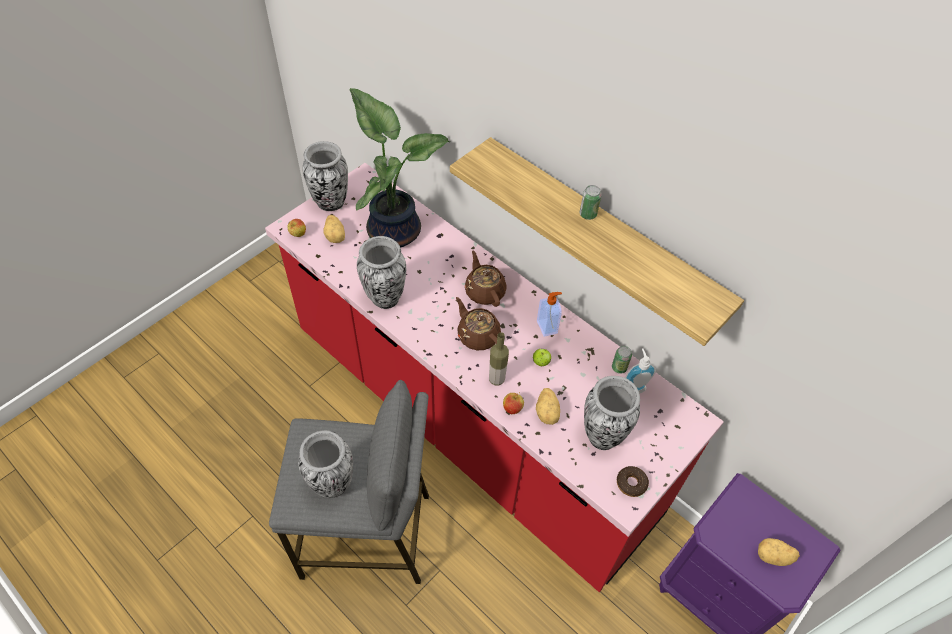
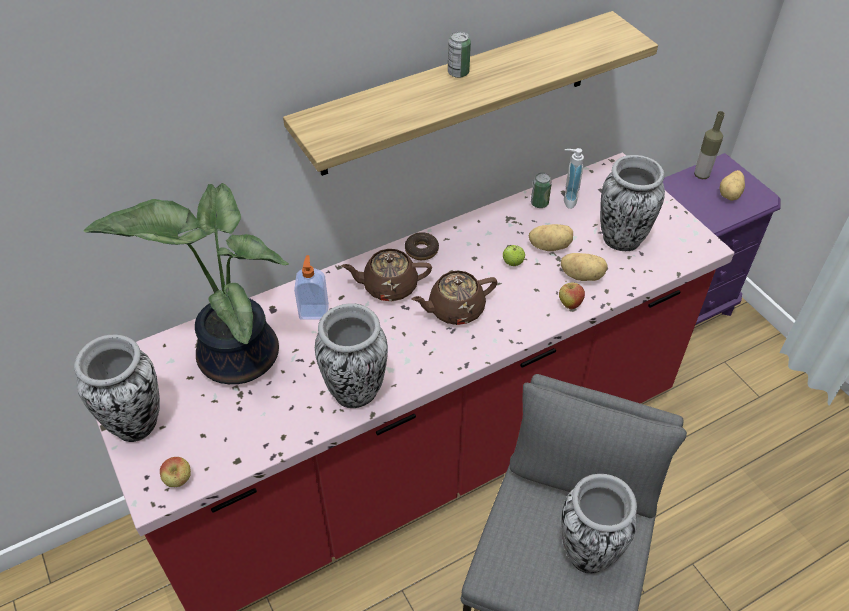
camera: 70 degrees left, 5 degrees down
potato [324,215,345,243] -> potato moved to [529,224,573,251]
bottle [489,332,509,386] -> bottle moved to [694,111,725,179]
soap dispenser [537,292,562,337] -> soap dispenser moved to [294,255,329,320]
donut [617,466,649,497] -> donut moved to [405,232,439,260]

